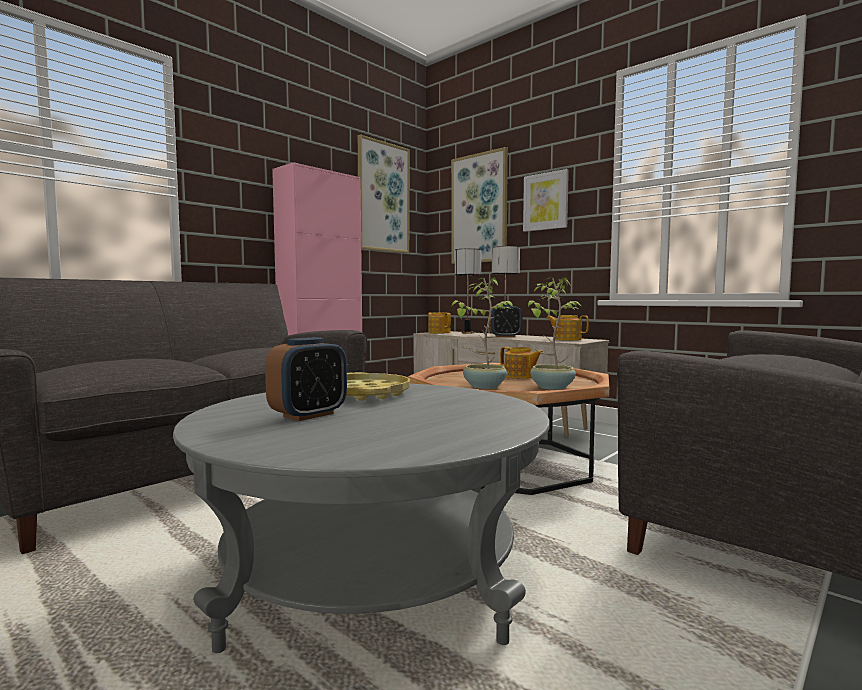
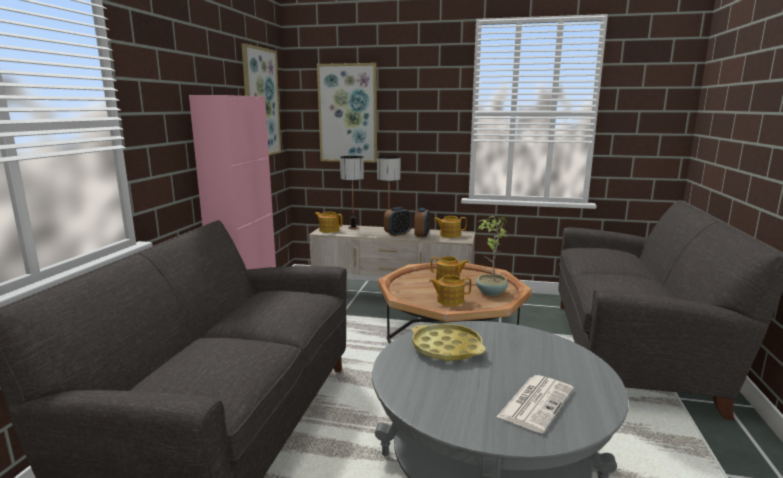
camera: 30 degrees left, 10 degrees up
alarm clock [265,337,347,421] -> alarm clock moved to [414,208,430,238]
potted plant [451,277,513,389] -> teapot [429,275,472,306]
picture [523,169,569,232] -> none
none -> newspaper [497,375,574,433]

